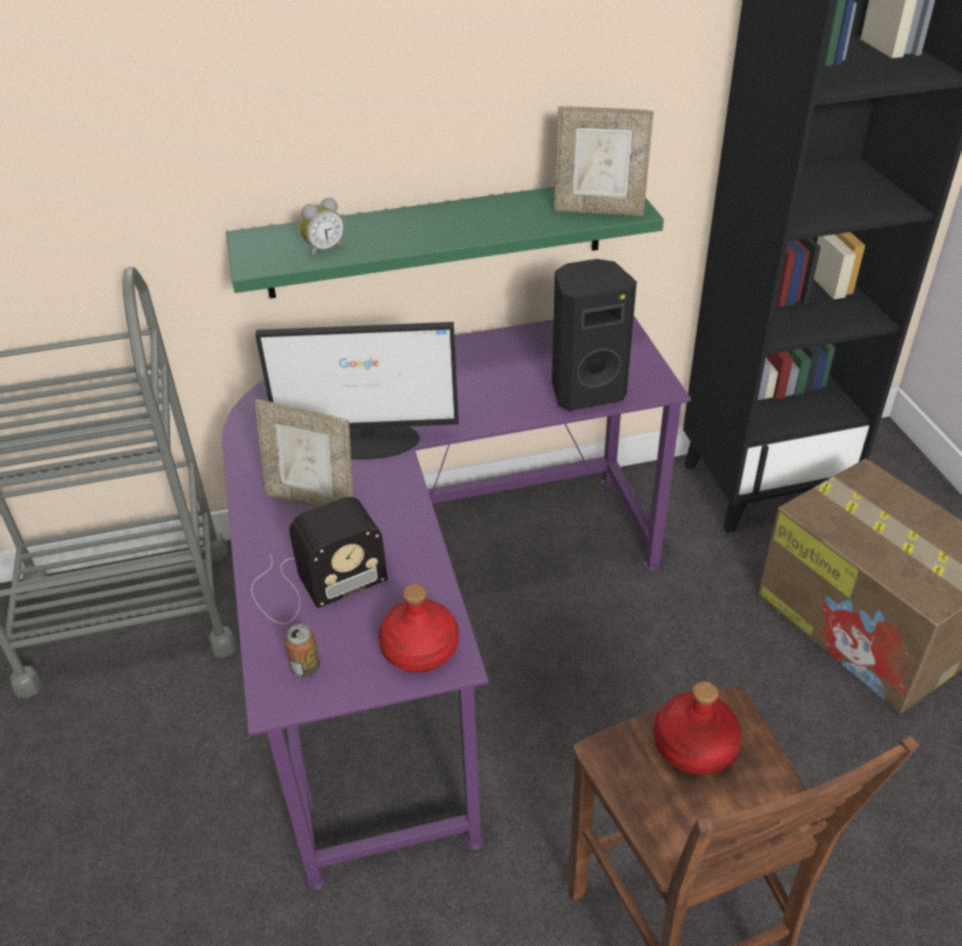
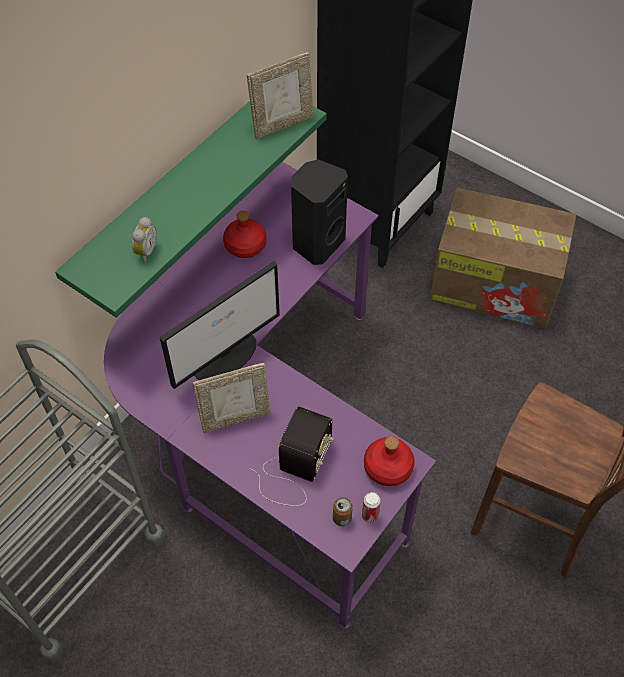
camera: 40 degrees left, 15 degrees up
red bottle [654,681,742,775] -> red bottle moved to [223,211,267,258]
none -> can [362,492,381,523]

